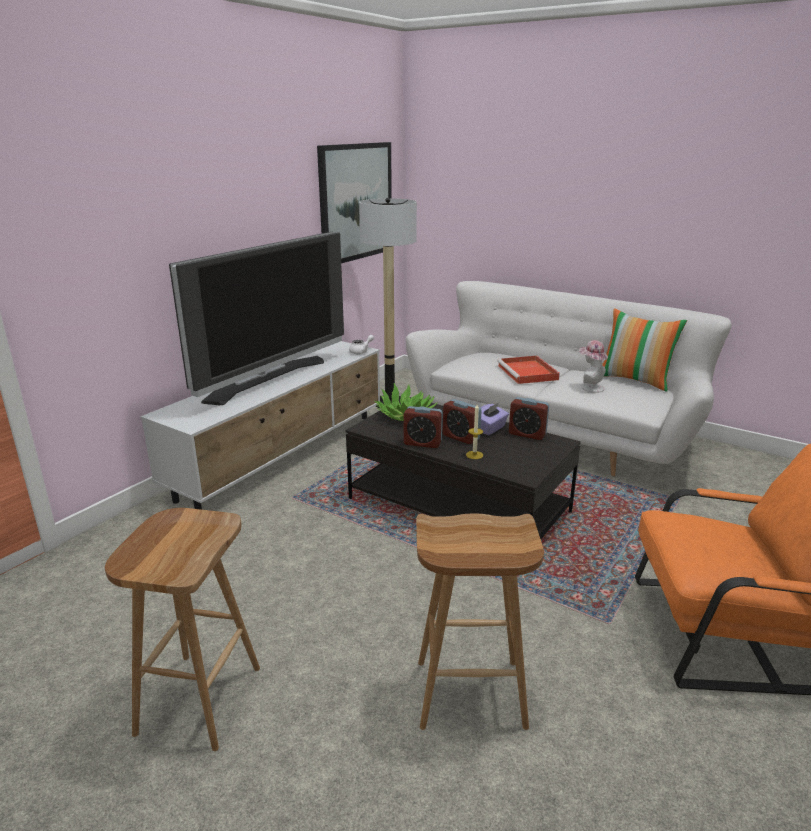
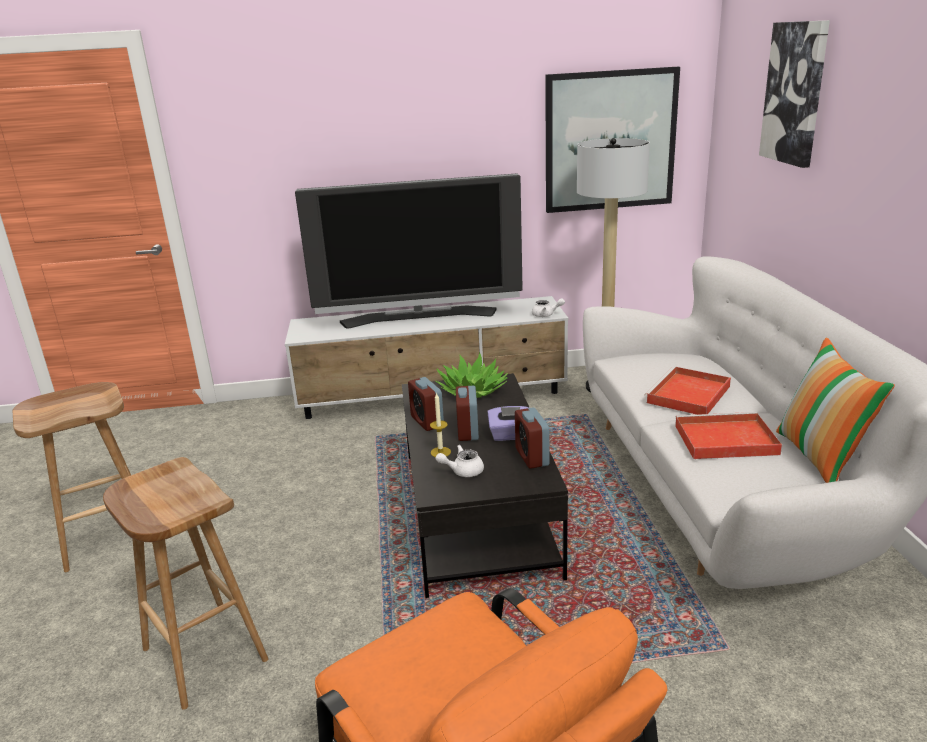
camera: 50 degrees right, 0 degrees up
hat [579,340,608,393] -> red tray [675,412,782,459]
none -> white teapot [436,445,484,477]
none -> picture [759,20,830,168]

